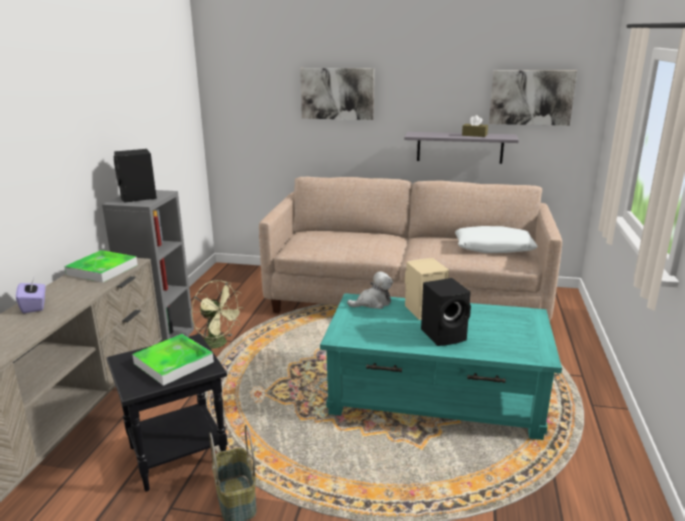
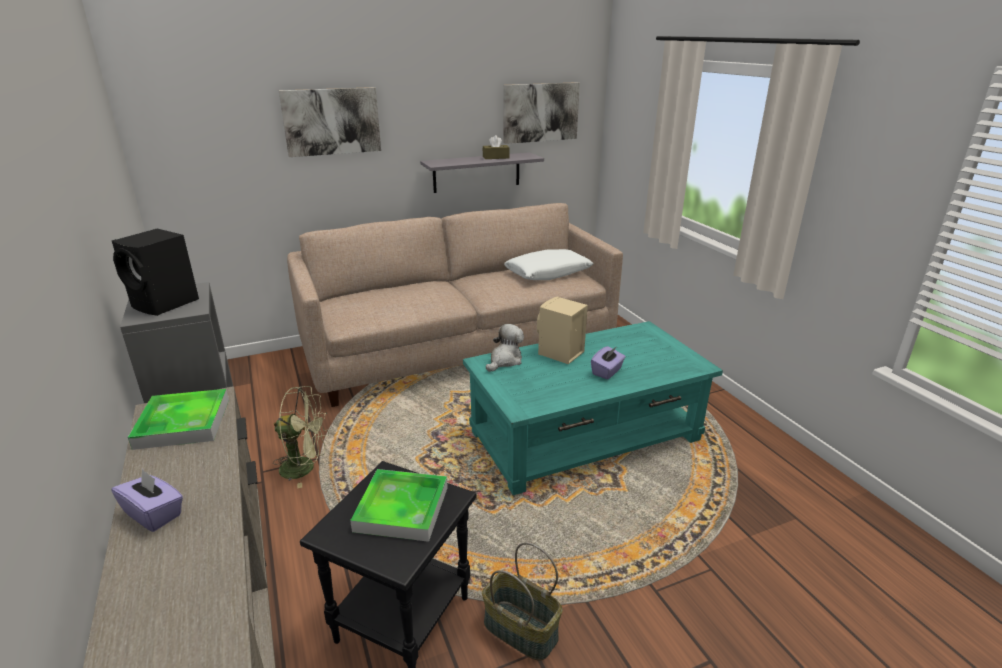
camera: 35 degrees left, 5 degrees up
black speaker [421,278,471,346] -> purple tissue box [591,346,626,380]

